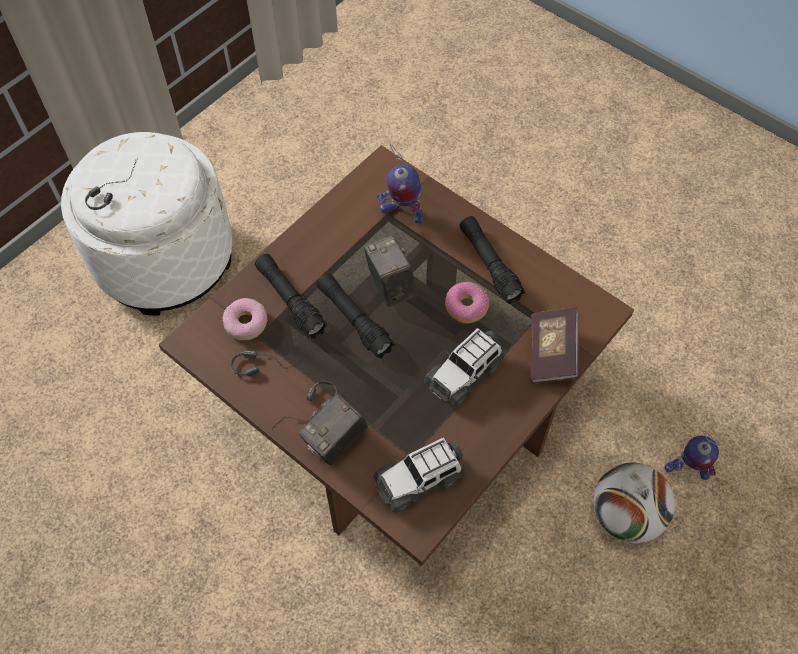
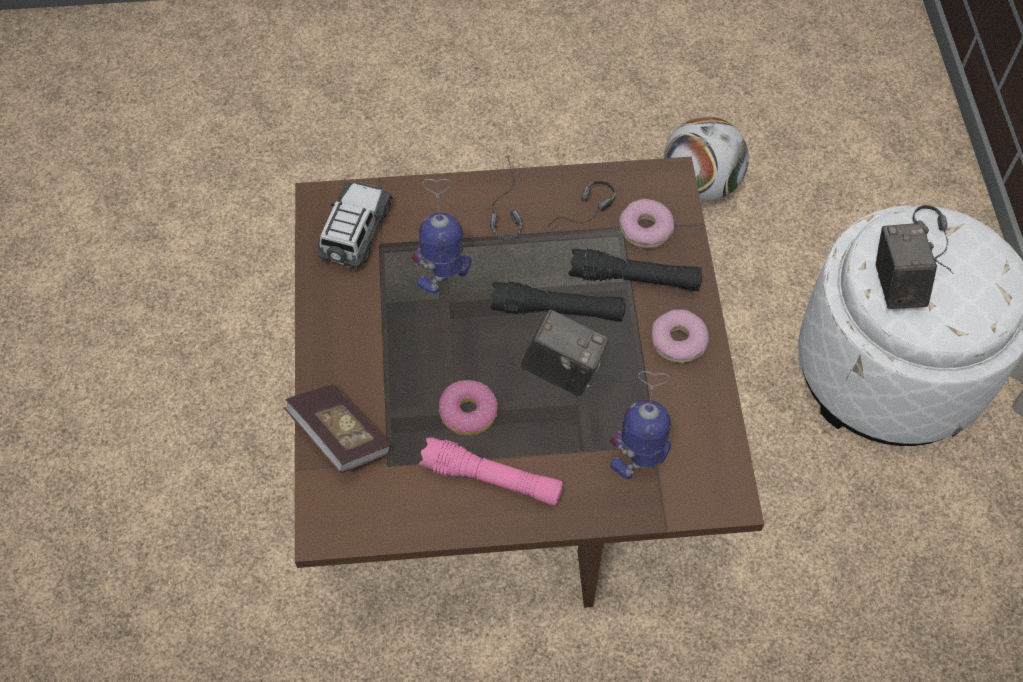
camera: 135 degrees right, 0 degrees up
camera [299,394,368,465] -> camera moved to [876,223,937,309]
toy car [424,328,504,408] -> none
black flashlight [459,216,525,304] -> pink flashlight [419,437,563,506]
football [593,463,675,543] -> football moved to [663,116,749,201]
toy robot [664,431,720,480] -> toy robot moved to [412,179,472,294]
none -> donut [652,309,709,363]

